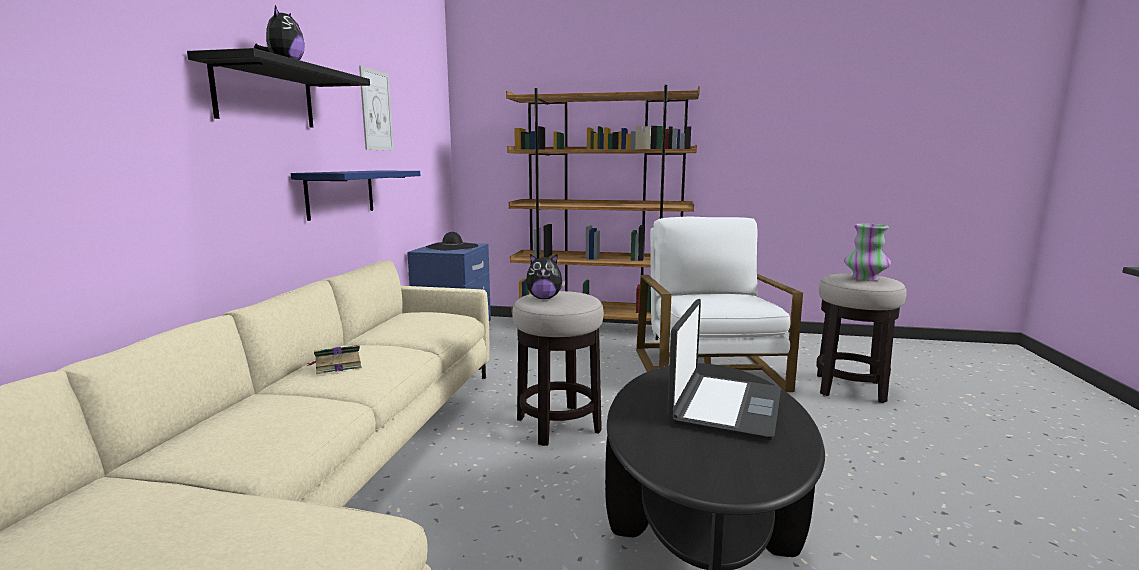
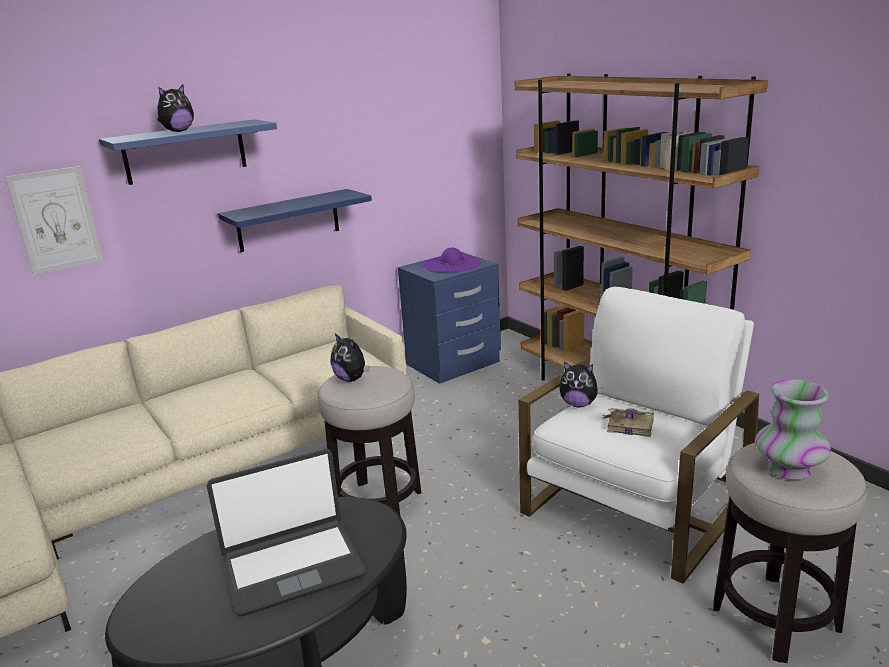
camera: 45 degrees right, 10 degrees up
black shelf [187,48,370,128] -> blue shelf [99,119,277,185]
book [307,345,362,374] -> book moved to [603,408,654,437]
picture [359,66,394,151] -> picture moved to [5,166,103,275]
black hat [426,232,478,250] -> purple hat [423,247,481,272]
none -> plush toy [560,362,603,407]

